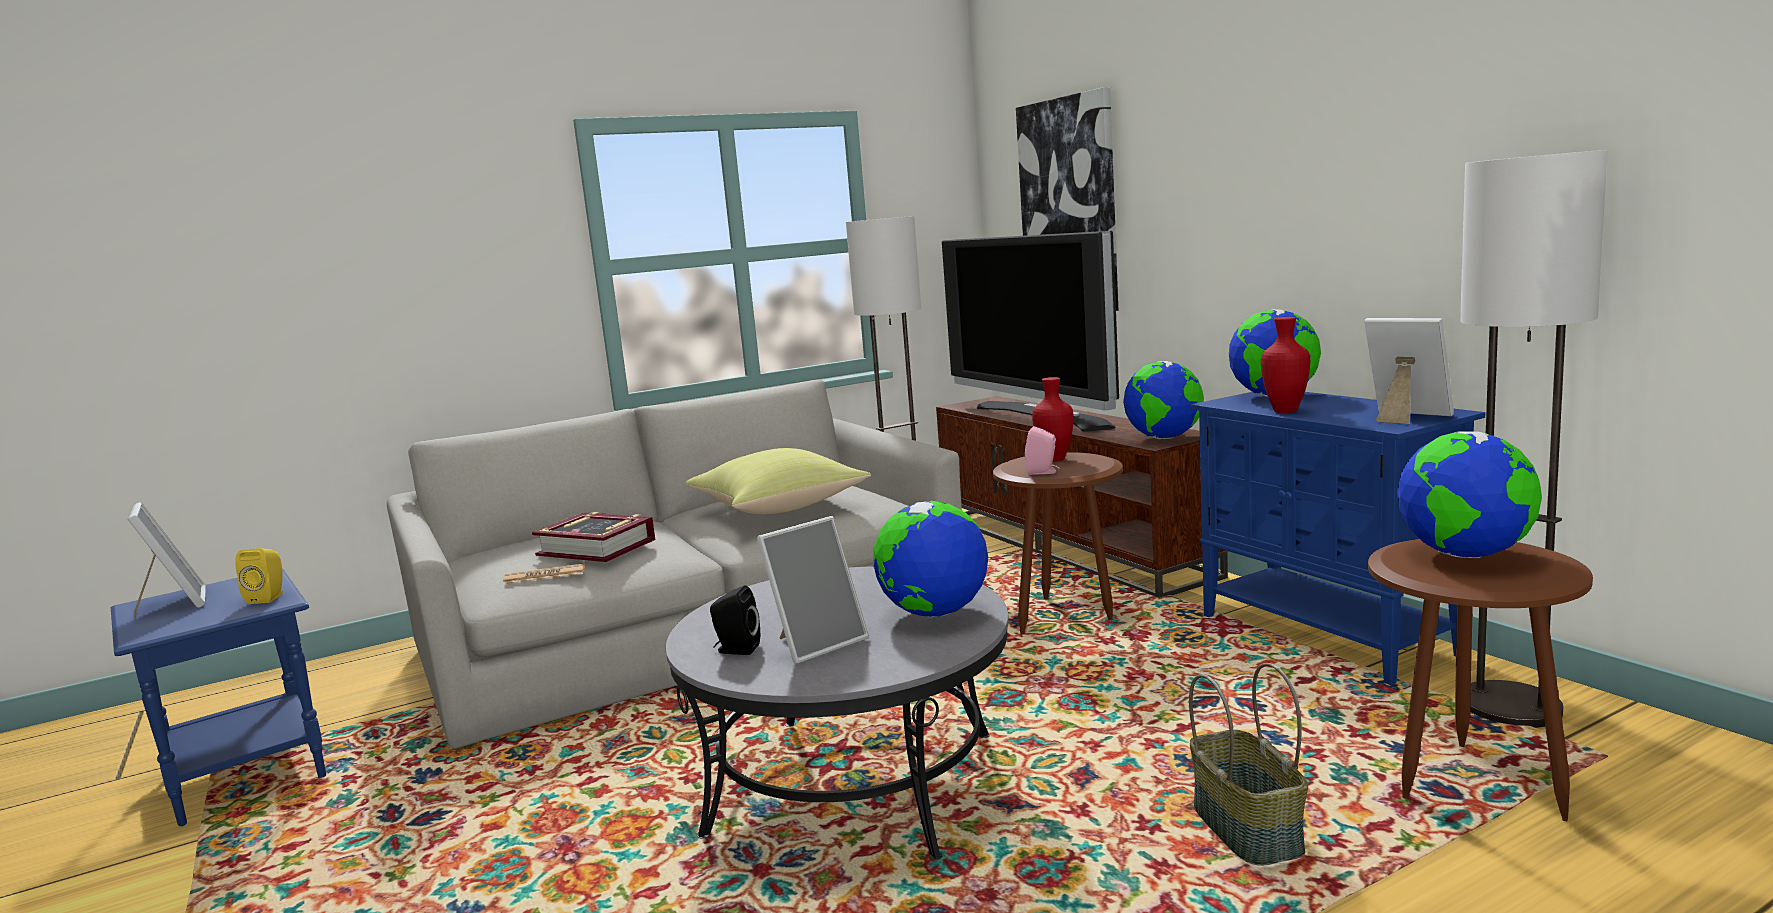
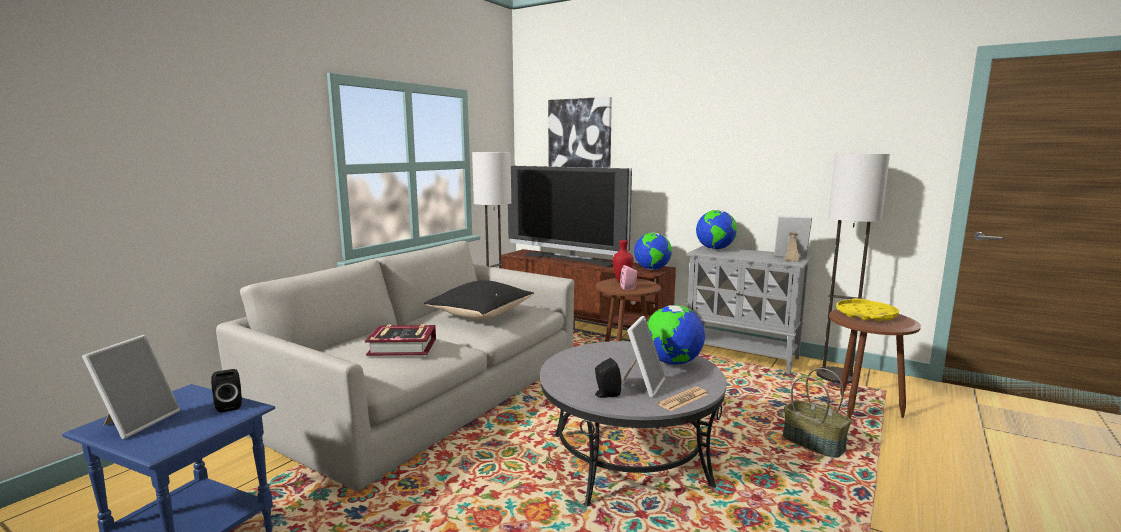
camera: 30 degrees left, 0 degrees up
picture frame [128,502,206,616] -> picture frame turned 75 degrees clockwise [82,335,180,439]
yellow speaker [235,548,283,604] -> black speaker [211,369,242,413]
newspaper [503,563,585,584] -> newspaper moved to [658,387,708,411]
yellow pillow [685,448,871,514] -> black pillow [424,280,534,319]
blue cabinet [1190,392,1485,685] -> grey cabinet [686,245,813,374]
red vase [1261,317,1310,413] -> none
globe [1397,431,1542,558] -> yellow tray [836,298,899,321]

